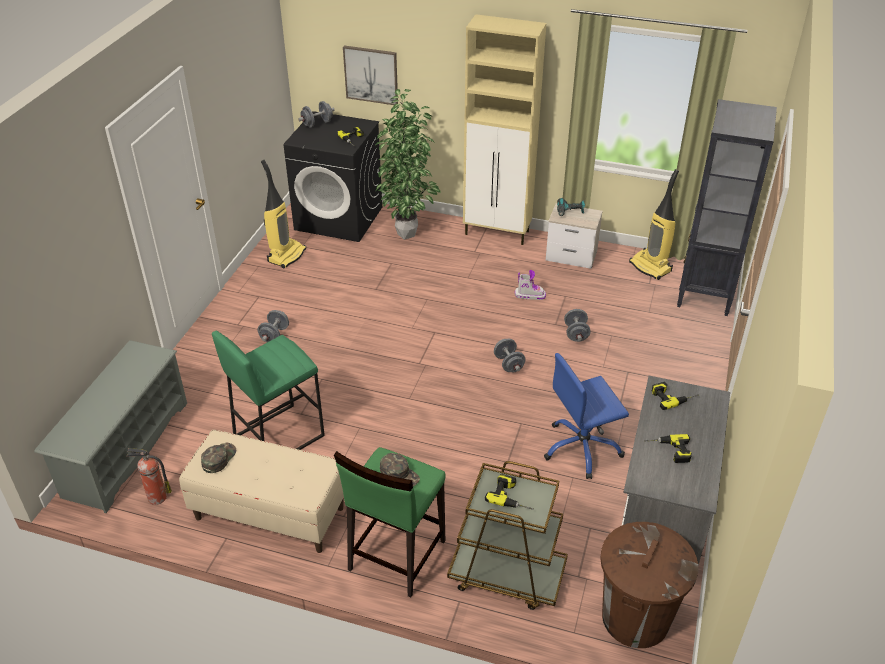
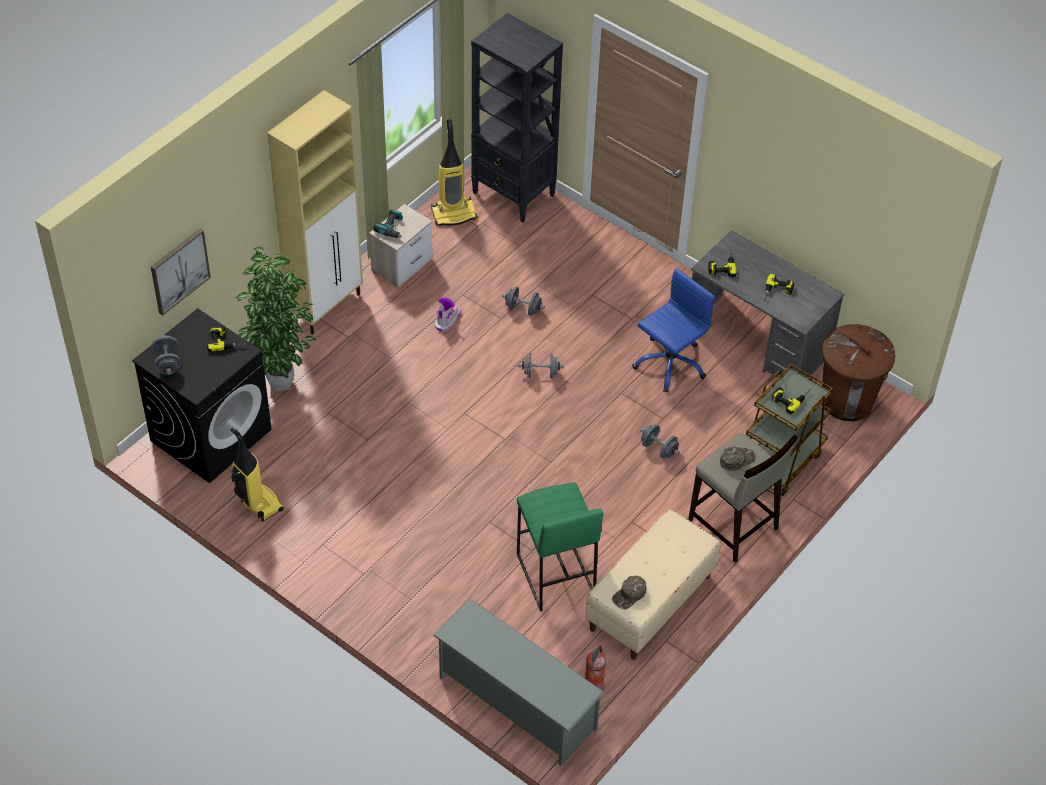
camera: 70 degrees left, 10 degrees up
green cap [201,443,236,473] -> green cap turned 90 degrees counterclockwise [612,575,646,609]
grey dumbbell [258,310,289,342] -> grey dumbbell moved to [640,424,680,459]
green stool [334,447,445,598] -> beige stool [688,433,797,563]
blue office chair [544,353,629,479] -> blue office chair turned 135 degrees counterclockwise [632,268,715,393]

